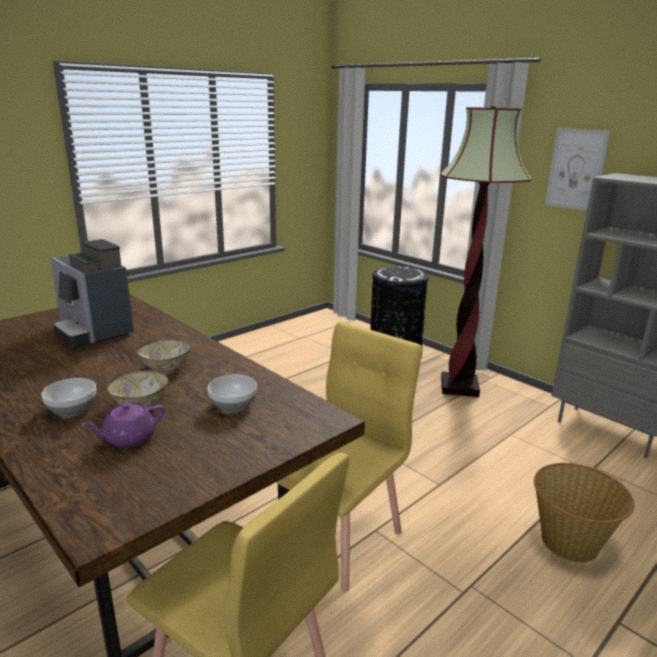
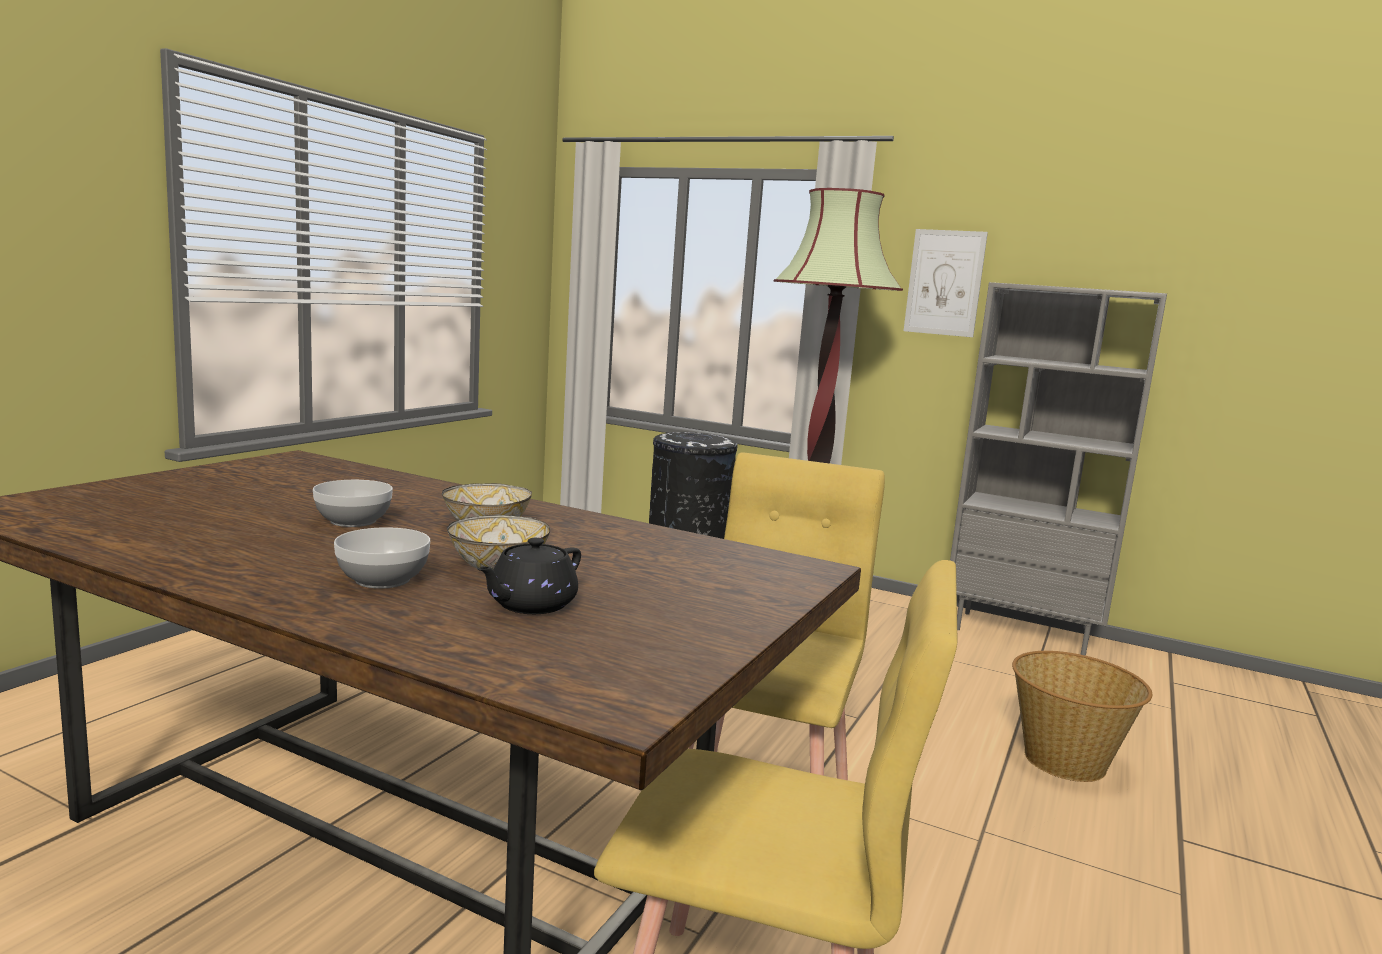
camera: 20 degrees left, 10 degrees down
coffee machine [50,239,134,348] -> none
purple teapot [82,402,165,448] -> black teapot [477,538,581,614]
bowl [207,375,257,412] -> bowl moved to [313,480,393,527]

